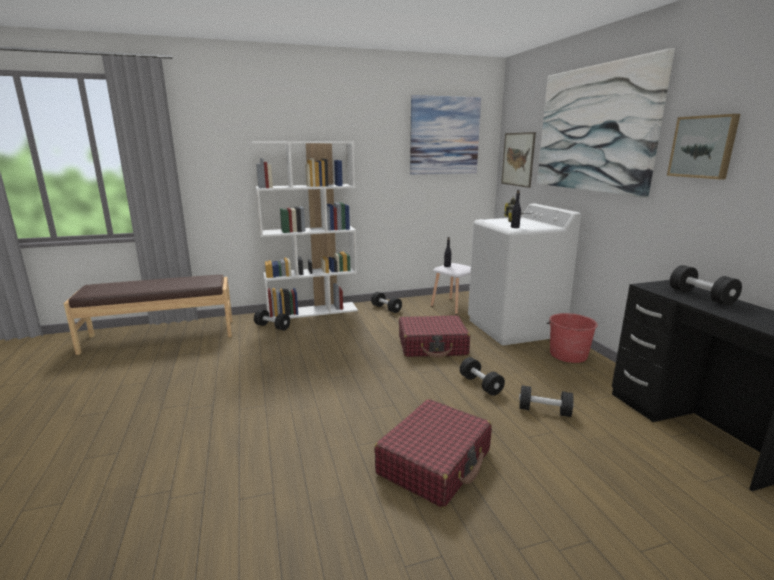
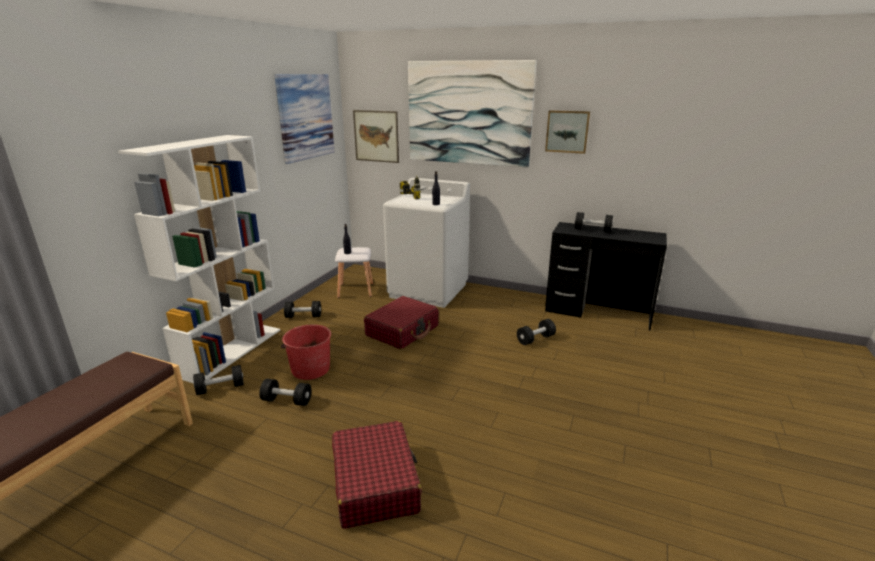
camera: 50 degrees left, 5 degrees up
red suitcase [374,399,492,508] -> red suitcase moved to [332,421,422,529]
black dumbbell [460,357,505,396] -> black dumbbell moved to [259,379,312,406]
red bucket [547,313,598,363] -> red bucket moved to [281,324,331,380]

